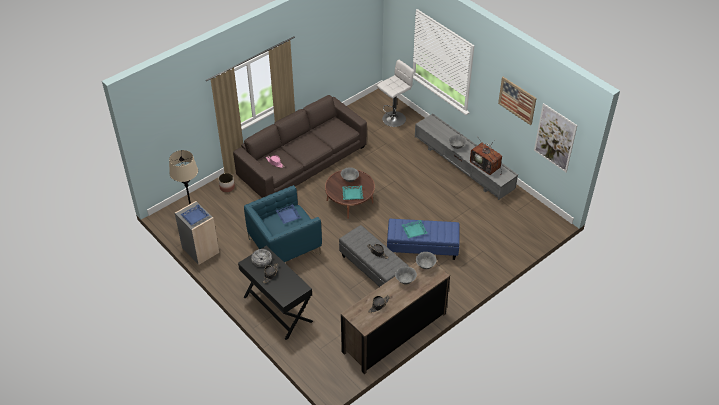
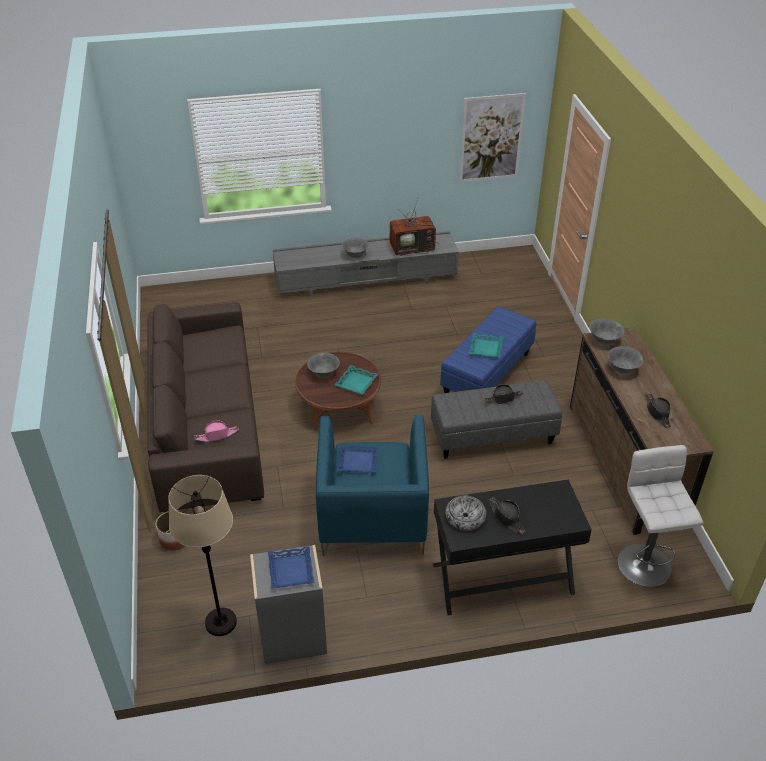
camera: 60 degrees left, 5 degrees down
white stool [377,60,414,127] -> white stool moved to [618,445,703,587]
picture [498,77,536,125] -> none

